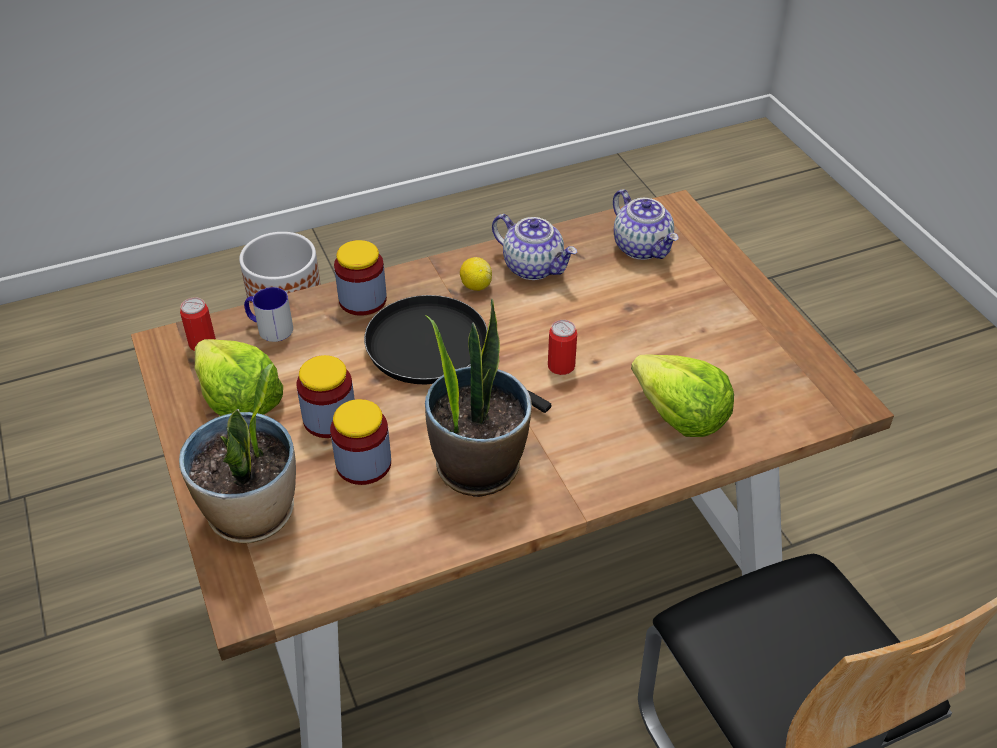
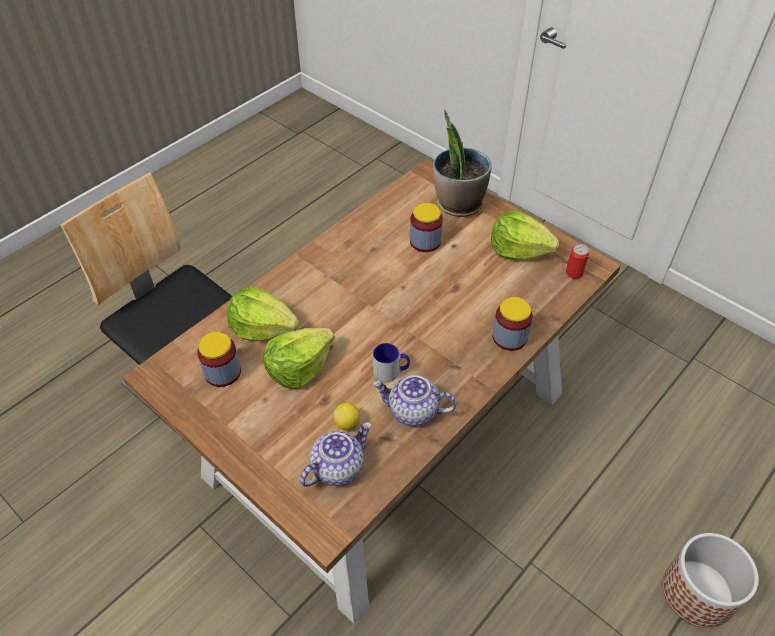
camera: 155 degrees right, 5 degrees up
mug [244,287,293,342] -> mug moved to [373,343,410,382]
jar [296,355,355,438] -> jar moved to [197,332,241,387]
black frying pan [364,295,551,413] -> none
potted plant [425,299,532,497] -> none
lemon [460,257,492,291] -> lemon moved to [333,403,360,430]
can [548,320,577,375] -> none
teapot [613,189,679,260] -> teapot turned 105 degrees clockwise [300,422,372,487]
none -> lettuce [263,328,335,389]

